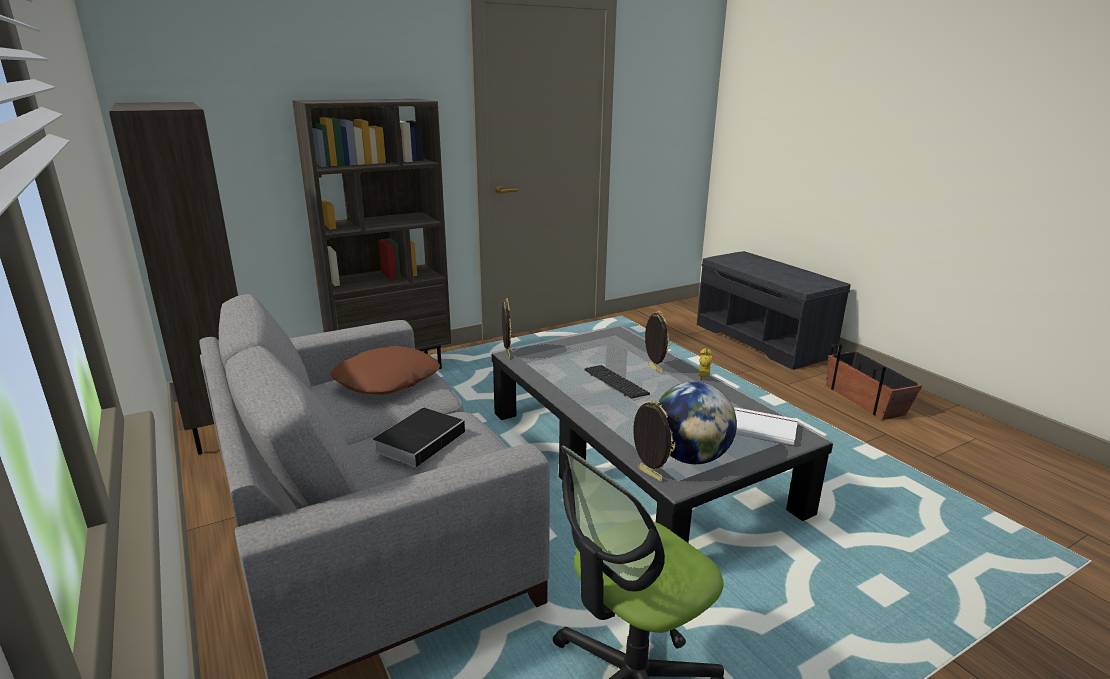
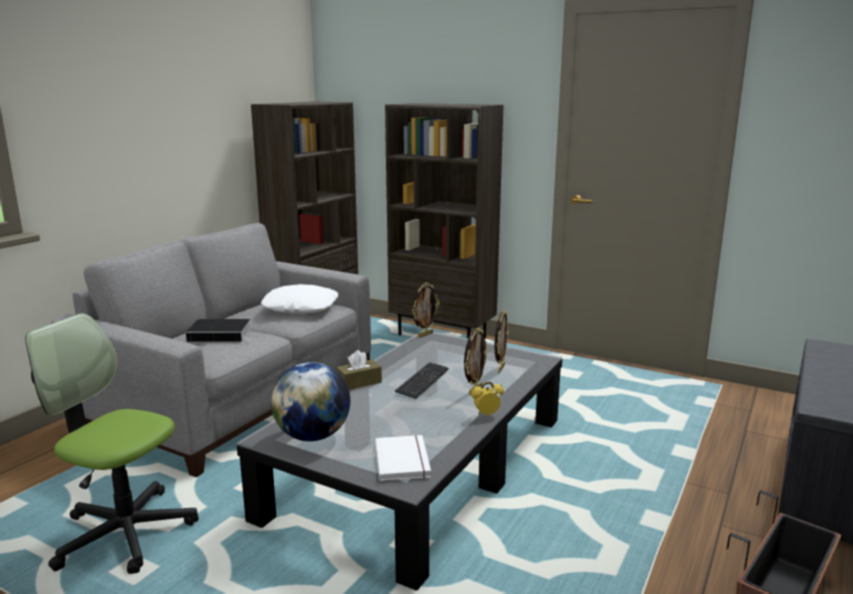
camera: 60 degrees right, 5 degrees down
brown pillow [330,346,441,395] -> white pillow [261,284,338,314]
picture frame [633,399,676,482] -> picture frame moved to [495,310,509,373]
none -> brown tissue box [336,350,382,390]

